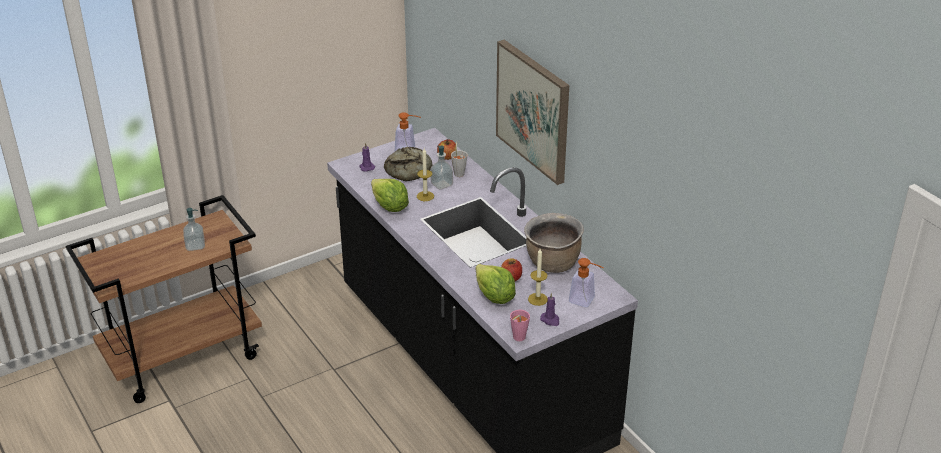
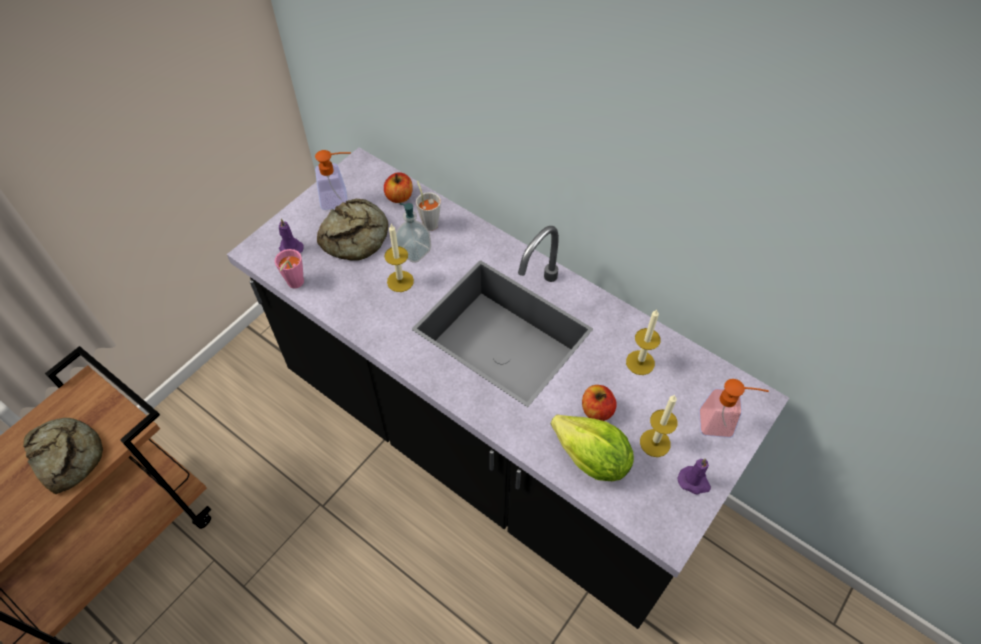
camera: 20 degrees left, 20 degrees up
soap dispenser [183,208,205,251] -> bread [23,418,103,494]
lettuce [371,179,409,212] -> none
picture [496,40,569,185] -> none
pink cup [510,310,530,341] -> pink cup moved to [275,249,304,288]
brown cooking pot [524,213,584,273] -> candle [626,310,660,375]

